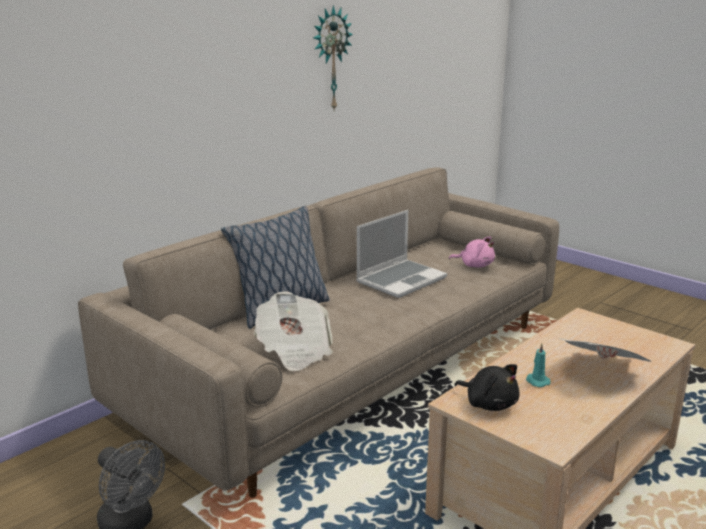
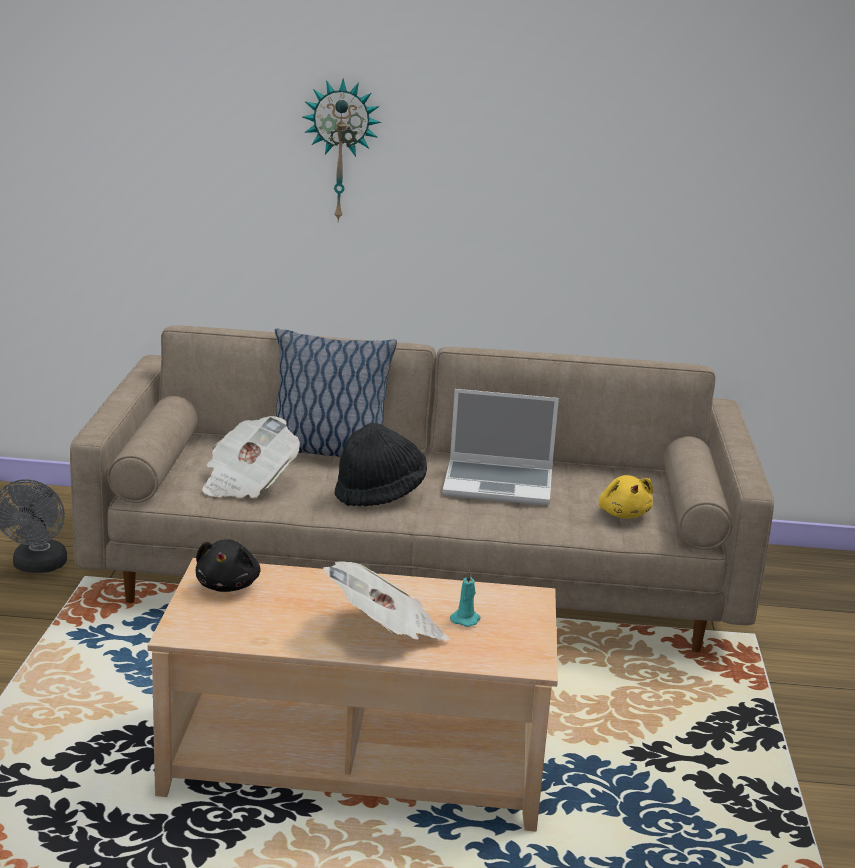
camera: 50 degrees right, 0 degrees up
wall clock [313,5,353,110] -> wall clock moved to [303,78,381,223]
pink plush toy [449,236,495,268] -> yellow plush toy [598,475,653,519]
turquoise candle [526,344,551,387] -> turquoise candle moved to [450,569,481,627]
none -> black hat [335,423,427,506]

